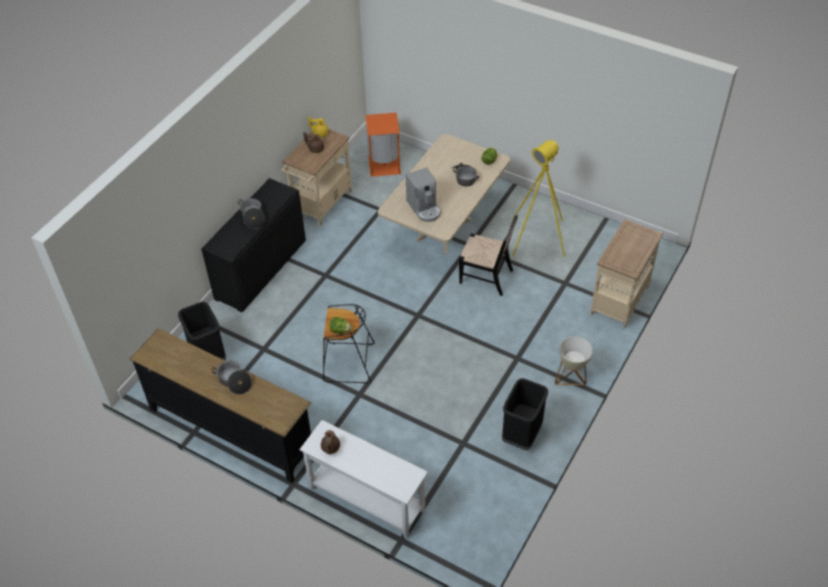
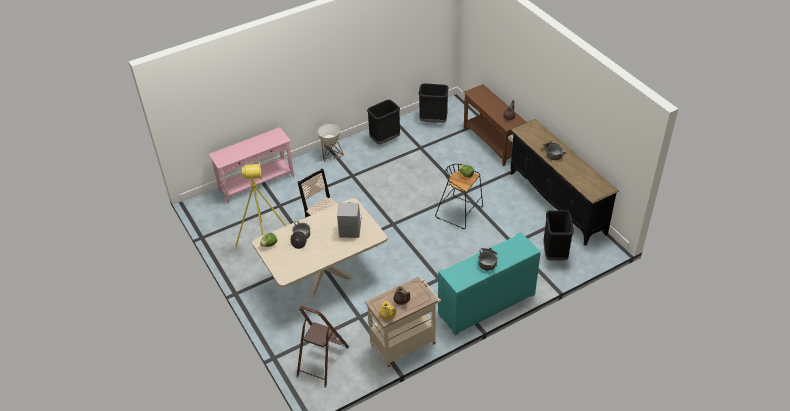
camera: 150 degrees left, 5 degrees down
black cabinet [201,178,306,312] -> turquoise cabinet [438,232,541,335]
white console table [299,420,428,540] -> brown console table [463,84,526,166]
orange trash can [366,113,401,177] -> brown step ladder [296,306,349,388]
beige cart [590,219,663,328] -> pink console table [208,127,294,203]
none -> black trash can [418,84,449,123]

